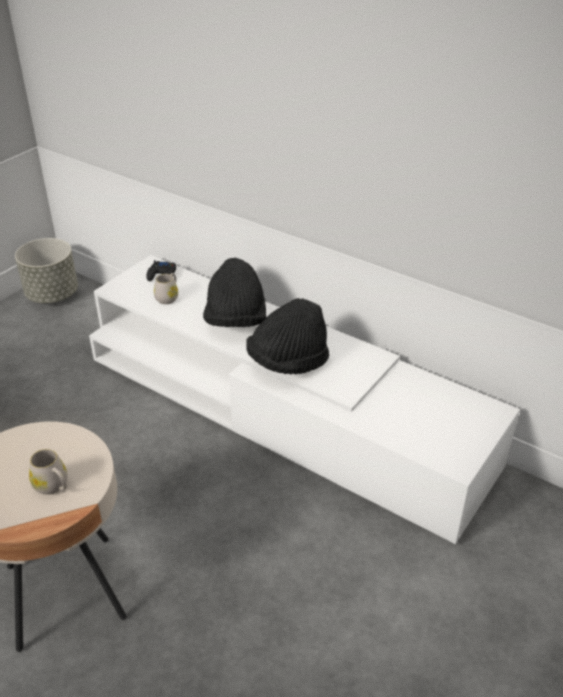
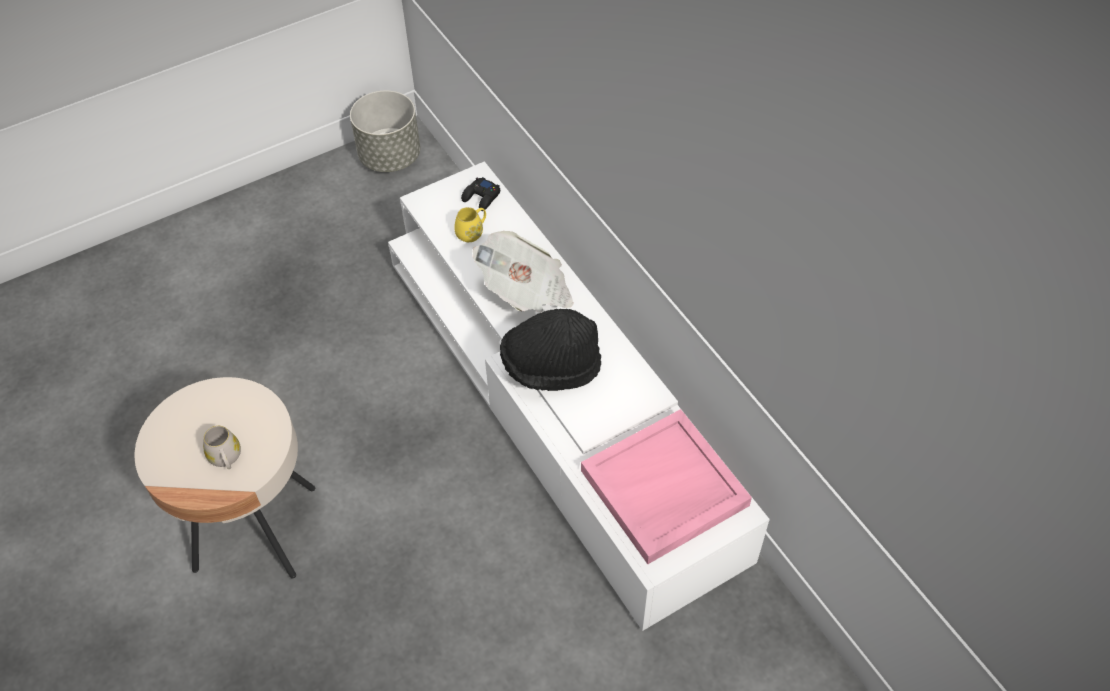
camera: 25 degrees right, 15 degrees up
white mug [154,273,178,304] -> yellow mug [454,207,486,242]
black hat [203,258,266,327] -> newspaper [472,231,574,313]
none -> pink tray [581,409,752,564]

